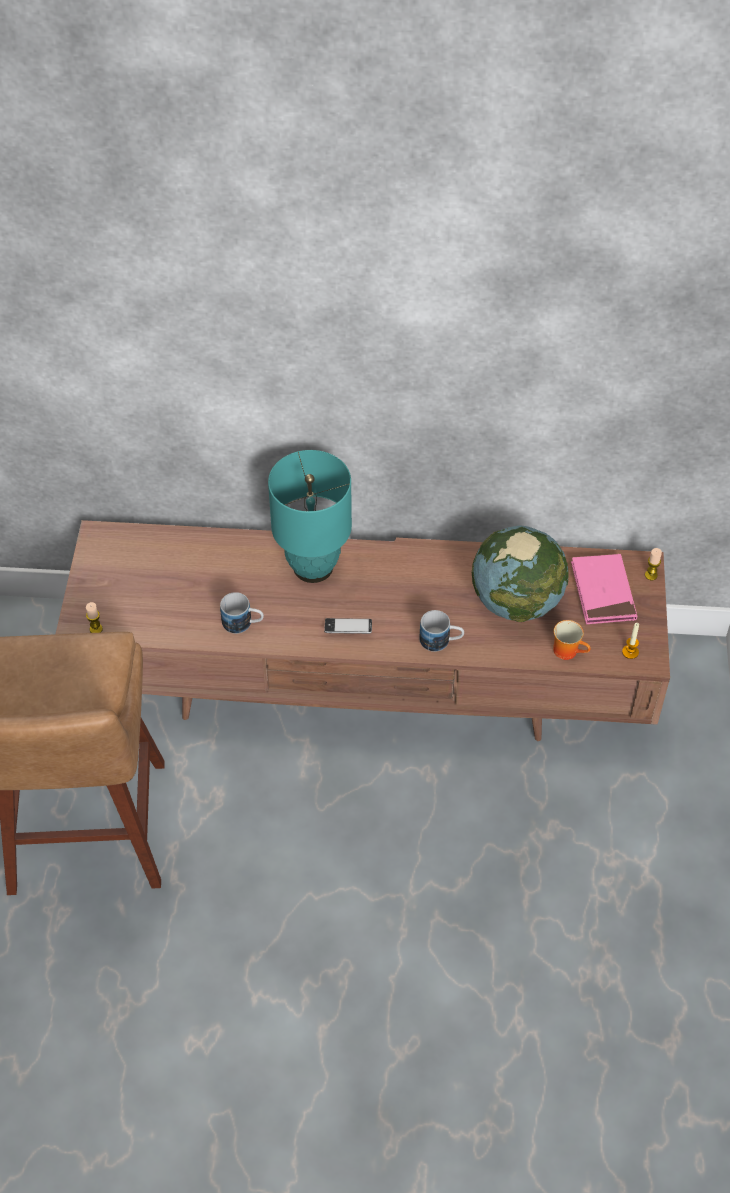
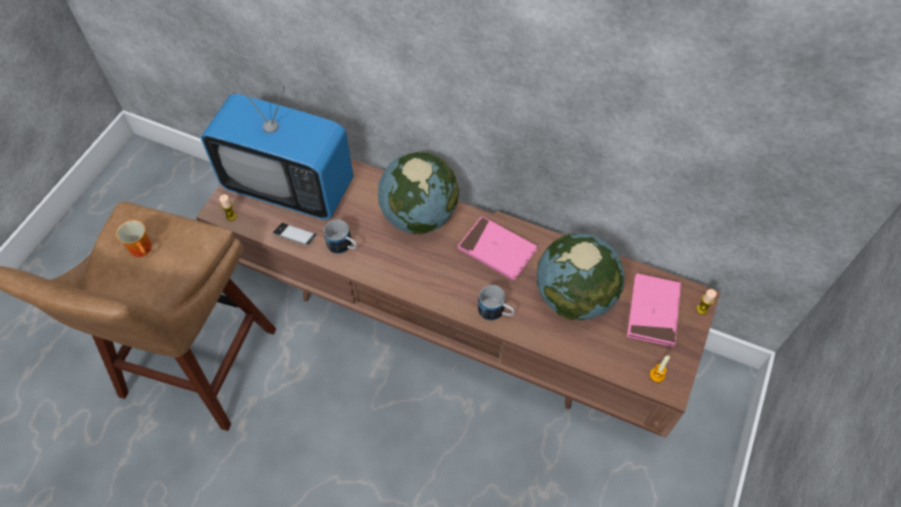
camera: 20 degrees right, 5 degrees up
turquoise table lamp [268,450,352,583] -> globe [378,152,459,235]
phone [324,618,372,634] -> phone moved to [273,223,316,246]
mug [553,620,591,660] -> mug moved to [116,220,152,257]
none -> television [201,71,353,220]
none -> pink book [458,216,537,281]

